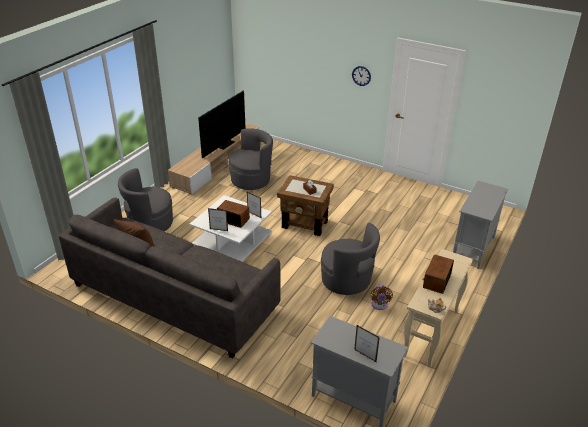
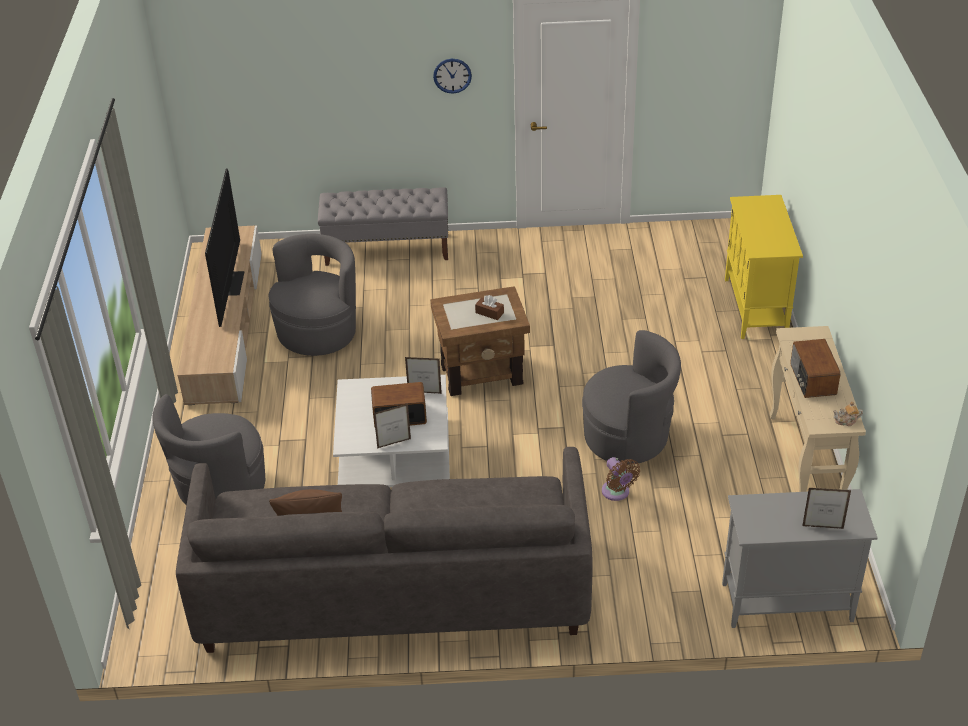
camera: 30 degrees left, 5 degrees up
brown fan [371,284,393,310] -> brown fan moved to [602,457,640,501]
grey cabinet [453,181,509,269] -> yellow cabinet [725,195,803,339]
none -> grey bench [318,187,448,266]

